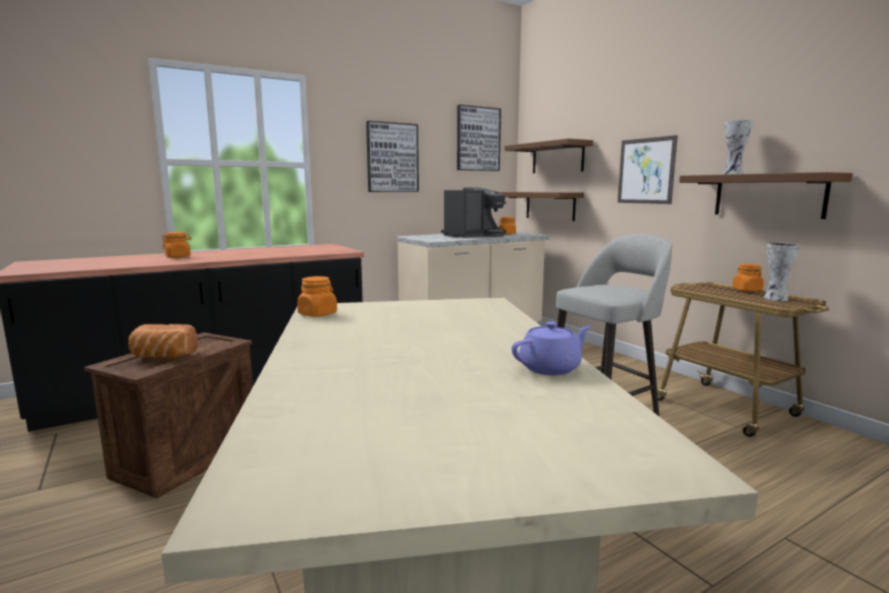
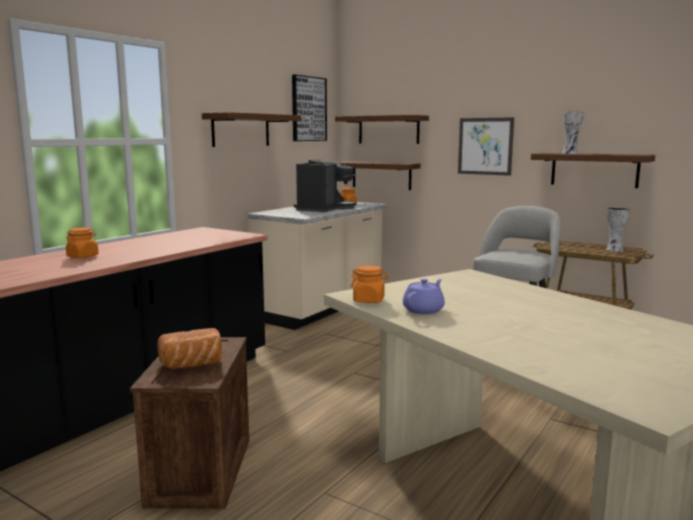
camera: 25 degrees left, 0 degrees up
picture [366,121,419,192] -> brown shelf [202,112,301,147]
purple teapot [512,321,591,375] -> purple teapot moved to [403,279,445,314]
orange jar [732,264,764,292] -> none

